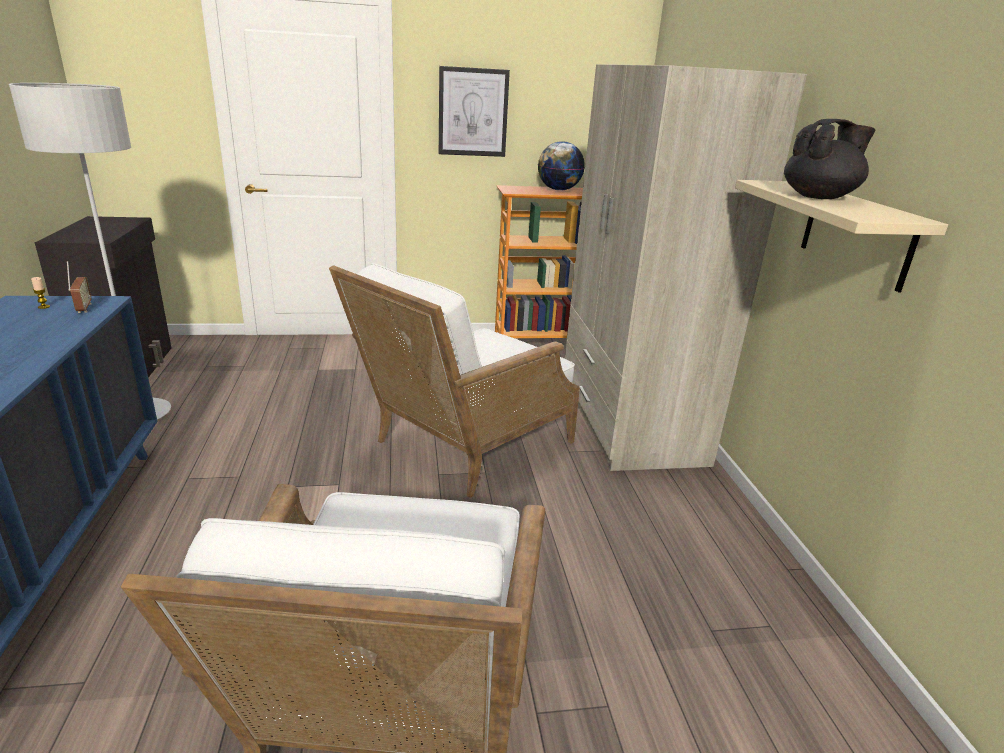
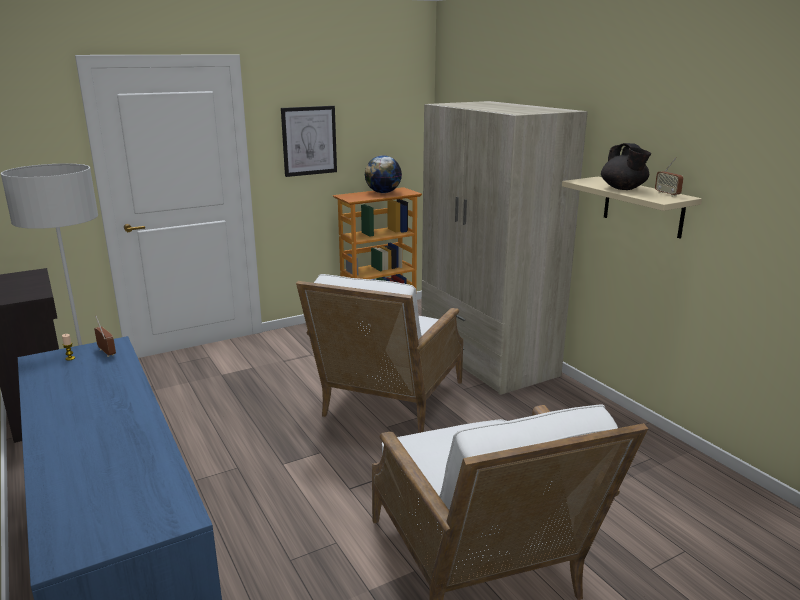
camera: 20 degrees left, 5 degrees down
black teapot [784,119,875,199] -> black teapot turned 120 degrees clockwise [601,143,651,190]
none -> radio [655,157,684,197]

